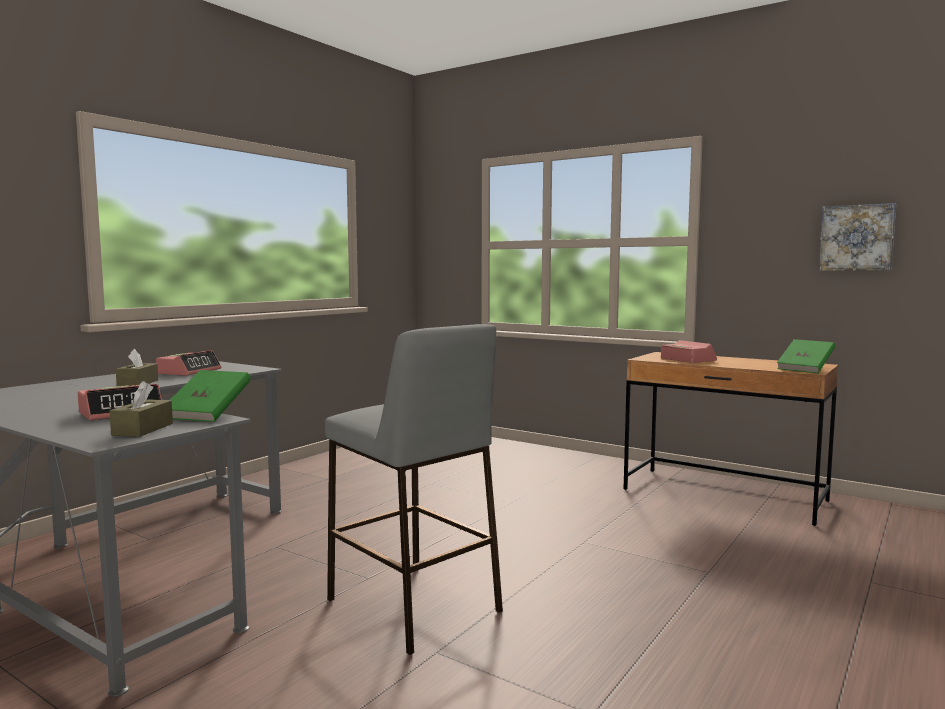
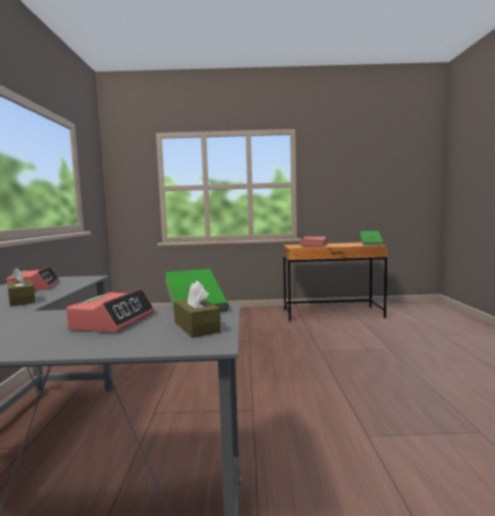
camera: 35 degrees left, 0 degrees up
grey stool [325,324,503,655] -> none
picture [819,203,896,271] -> none

